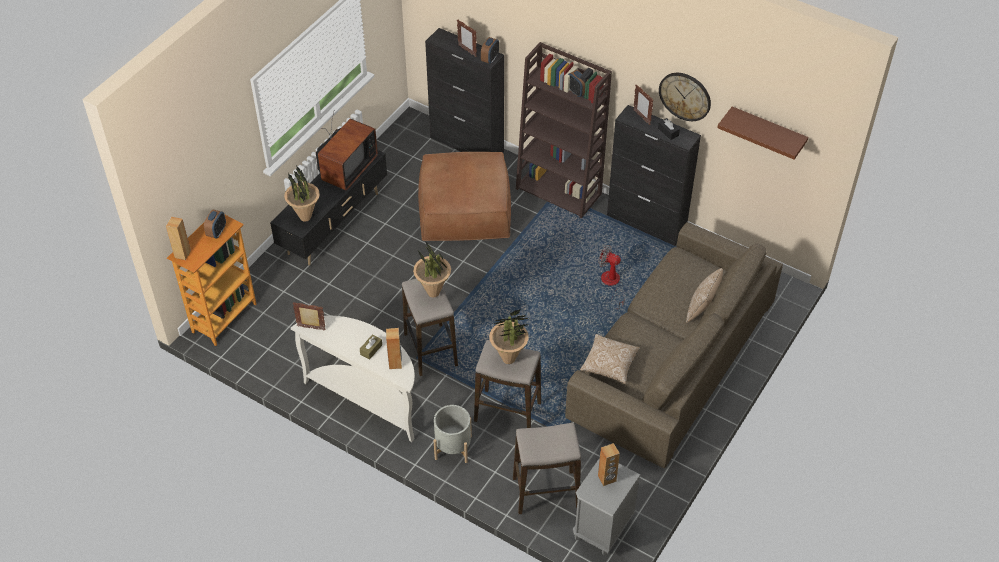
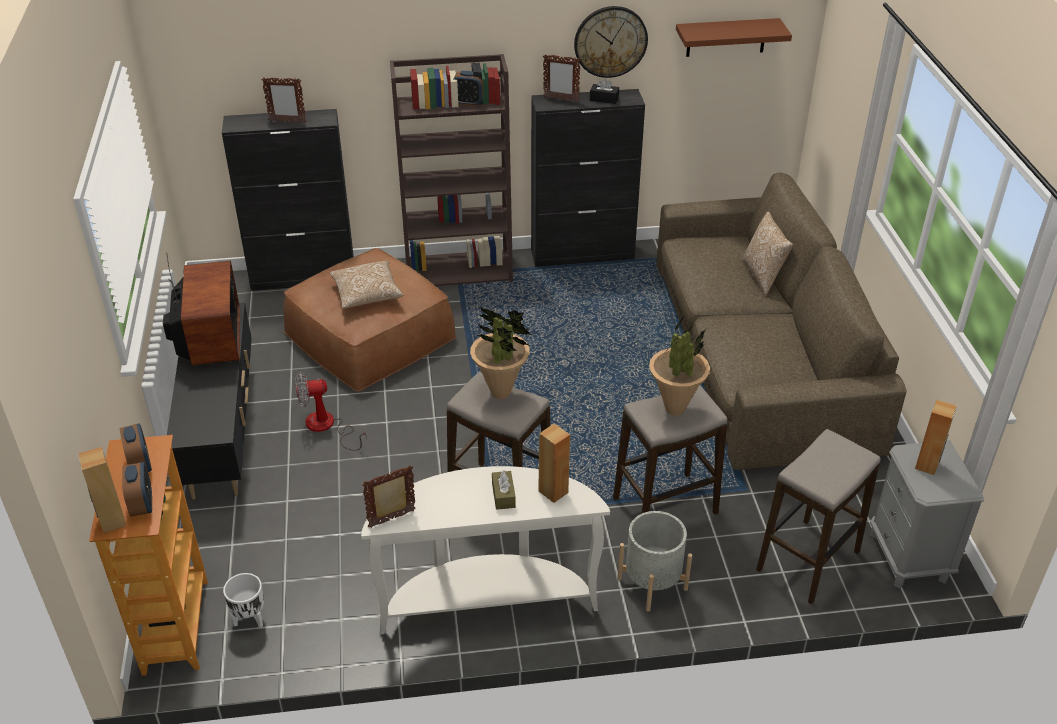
camera: 40 degrees left, 10 degrees down
potted plant [284,165,320,222] -> none
alarm clock [481,37,499,64] -> alarm clock moved to [122,462,152,517]
pillow [580,334,640,384] -> pillow moved to [330,261,403,309]
fan [598,245,625,309] -> fan moved to [295,372,367,451]
none -> white planter [223,573,264,628]

